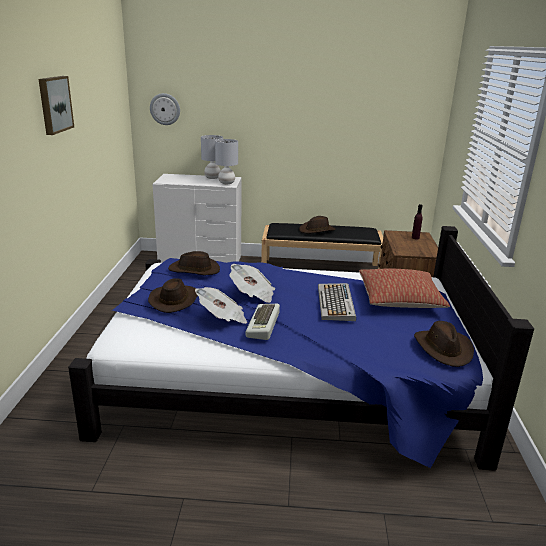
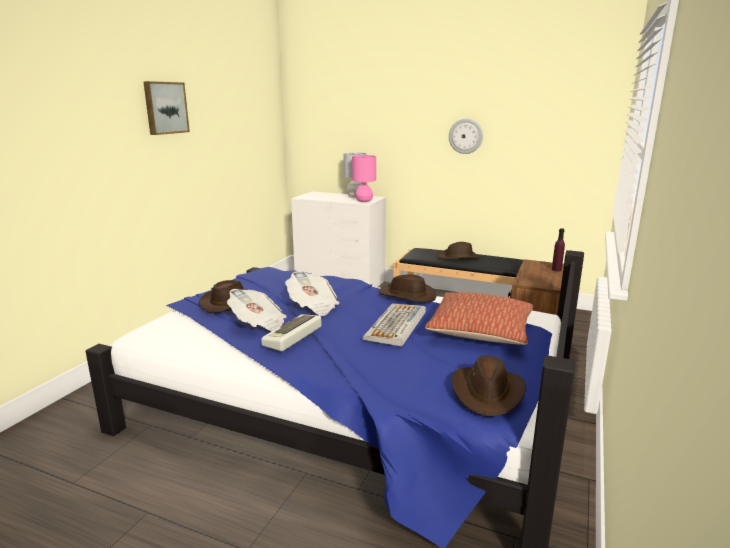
camera: 20 degrees right, 5 degrees down
wall clock [150,93,180,125] -> wall clock moved to [449,119,483,154]
brown hat [168,251,220,275] -> brown hat moved to [378,274,436,302]
grey table lamp [215,139,238,184] -> pink table lamp [352,155,376,202]

